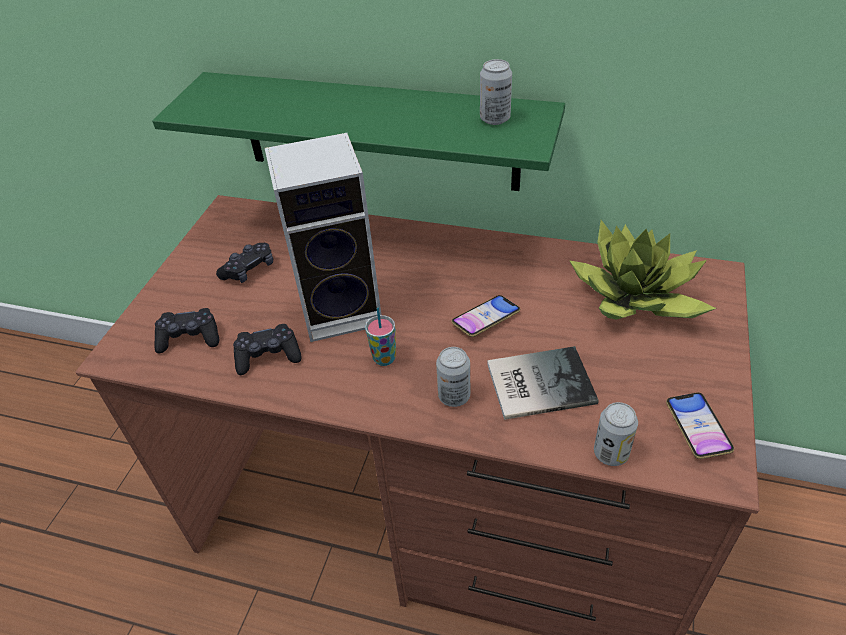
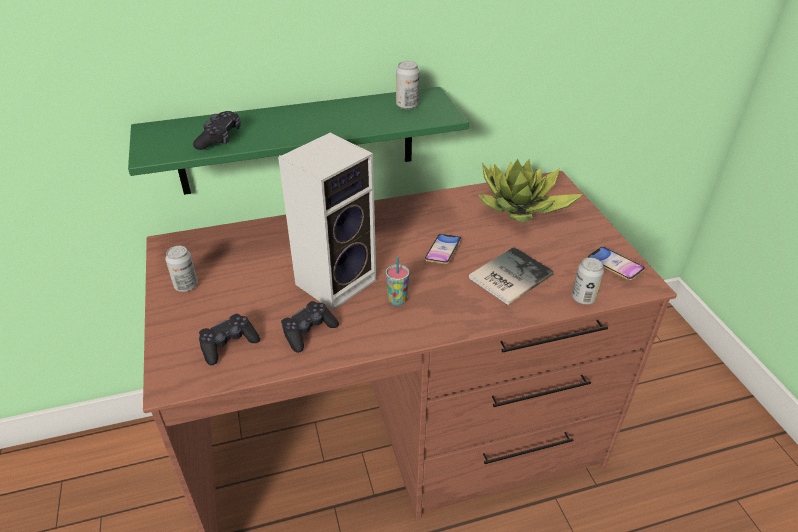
camera: 35 degrees left, 5 degrees down
black game controller [216,243,273,283] -> black game controller moved to [193,111,241,150]
can [436,347,470,407] -> can moved to [165,246,198,292]

